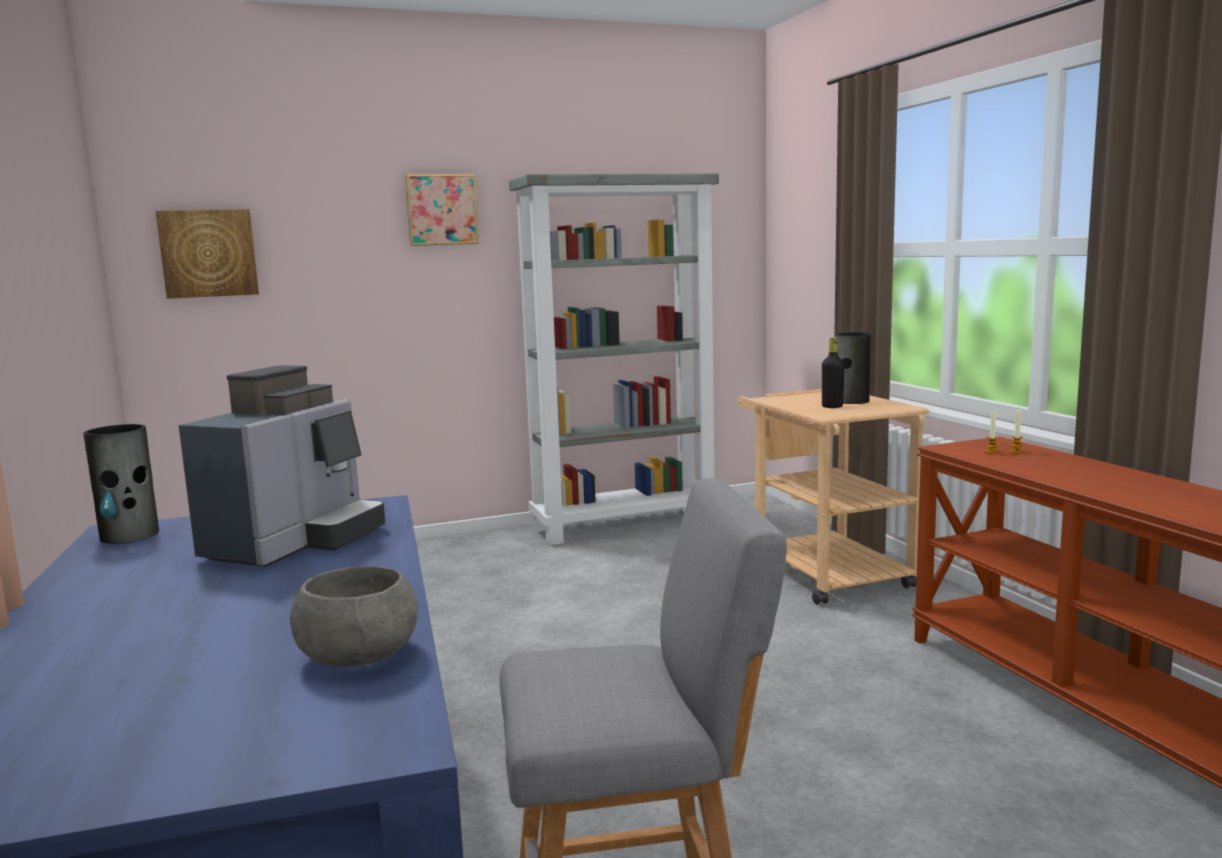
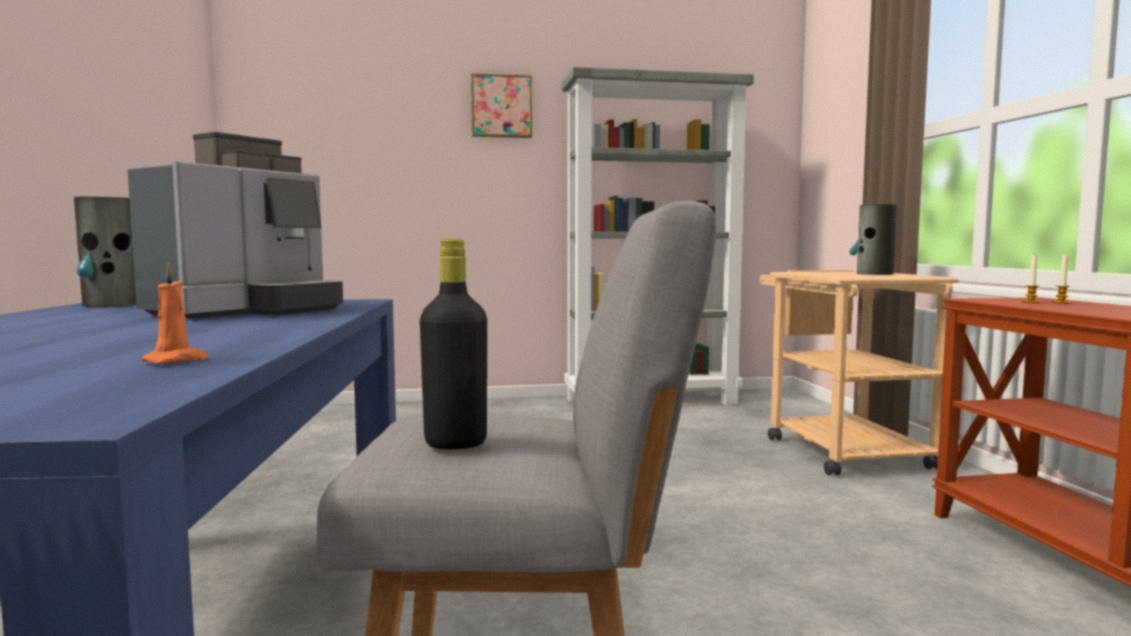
camera: 10 degrees right, 5 degrees down
picture [156,209,259,299] -> none
grey bowl [290,566,418,667] -> orange candle [142,262,209,364]
black bottle [822,337,845,408] -> black bottle moved to [420,239,487,450]

